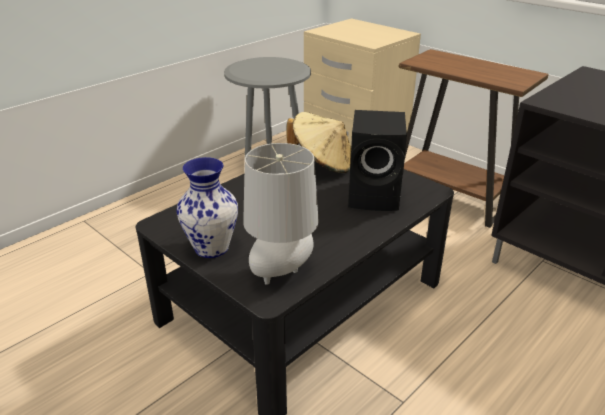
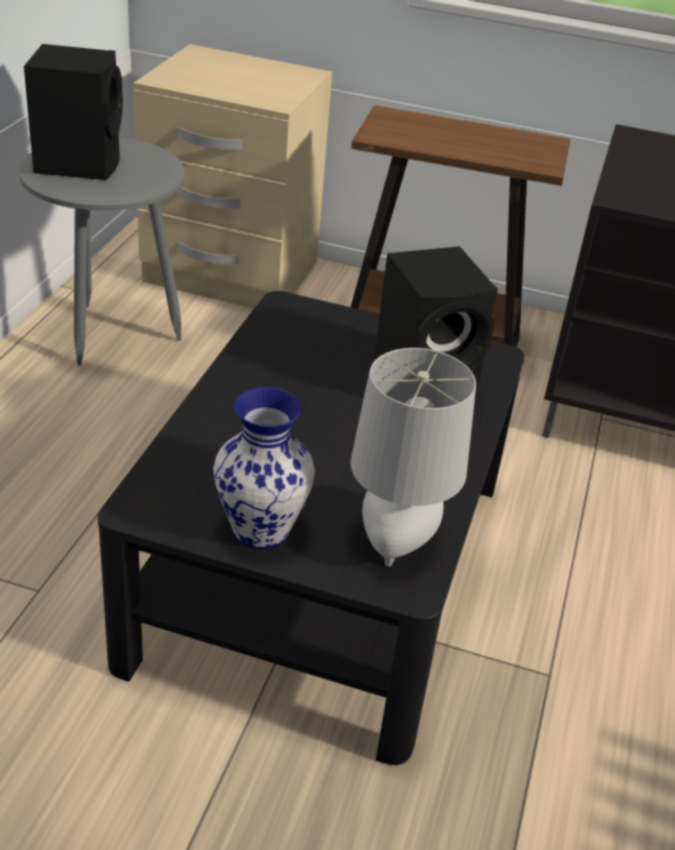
camera: 30 degrees left, 5 degrees up
beige hat [287,112,351,173] -> none
none -> black speaker [24,44,123,180]

